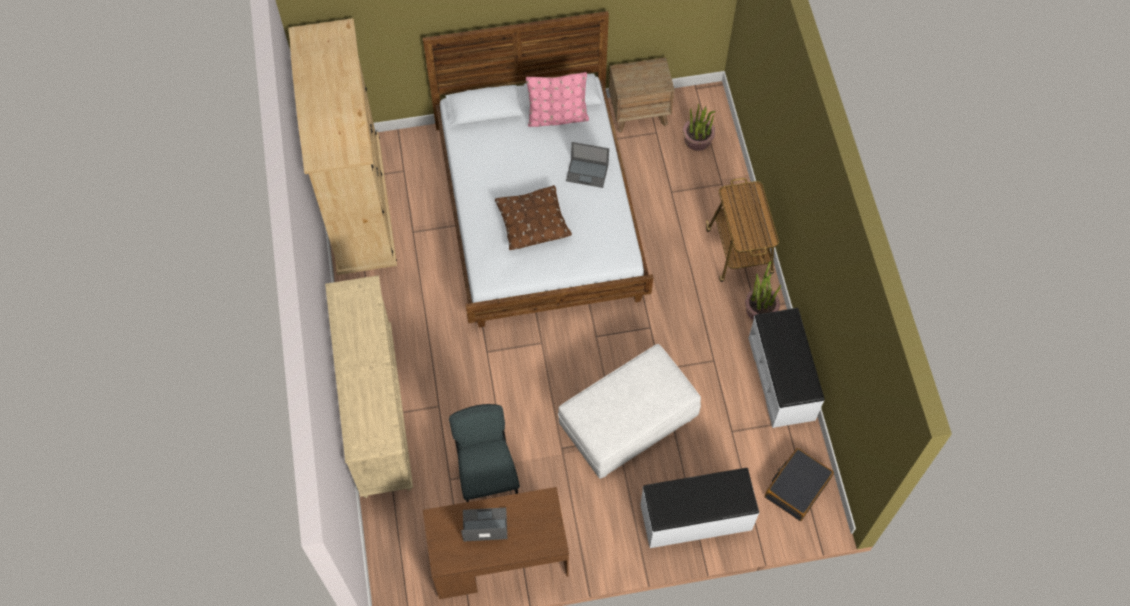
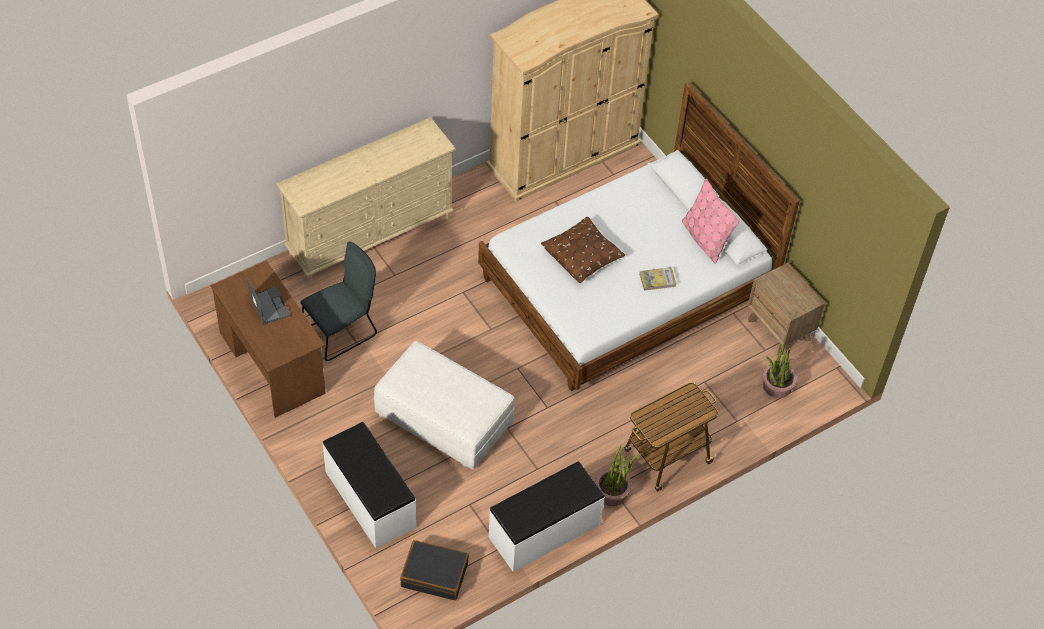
camera: 65 degrees right, 10 degrees down
laptop [566,142,609,188] -> book [639,267,676,291]

